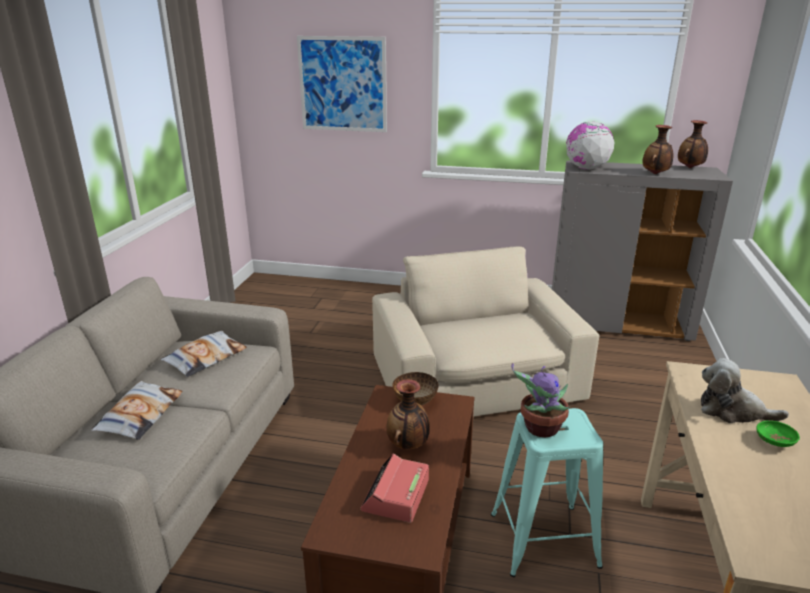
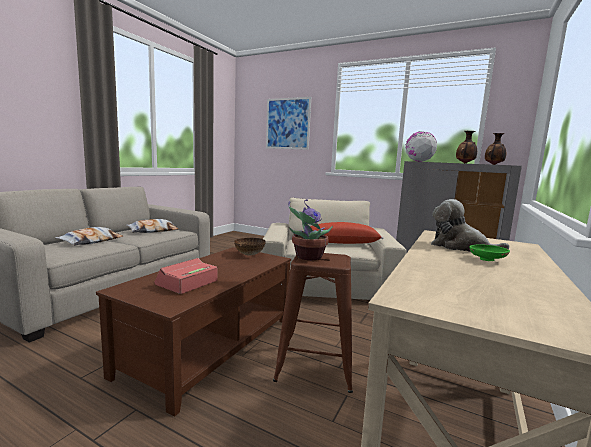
camera: 15 degrees right, 15 degrees down
vase [386,379,430,449] -> none
turquoise stool [491,408,603,577] -> brown stool [273,253,353,393]
none -> red pillow [310,222,384,244]

